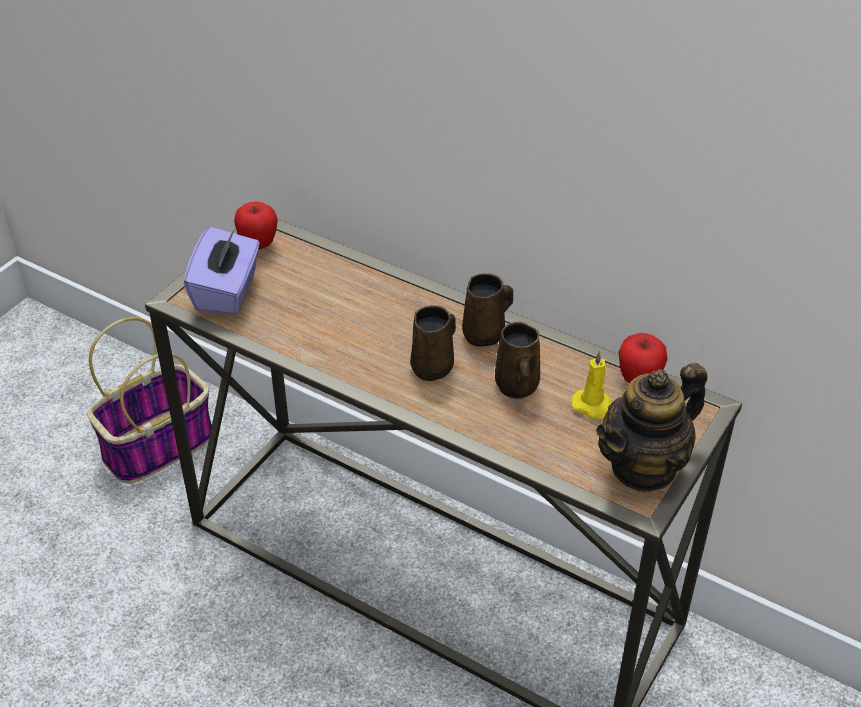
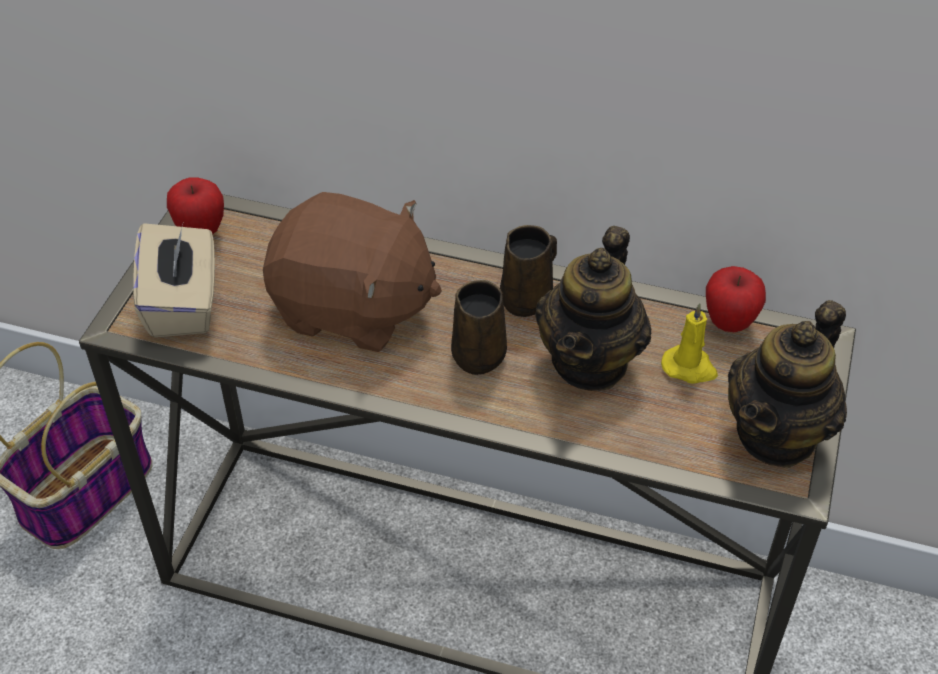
camera: 15 degrees left, 5 degrees up
purple tissue box [184,227,260,315] -> beige tissue box [133,221,215,338]
brown mug [495,322,540,398] -> teapot [535,226,652,391]
none -> brown plush toy [263,192,442,352]

